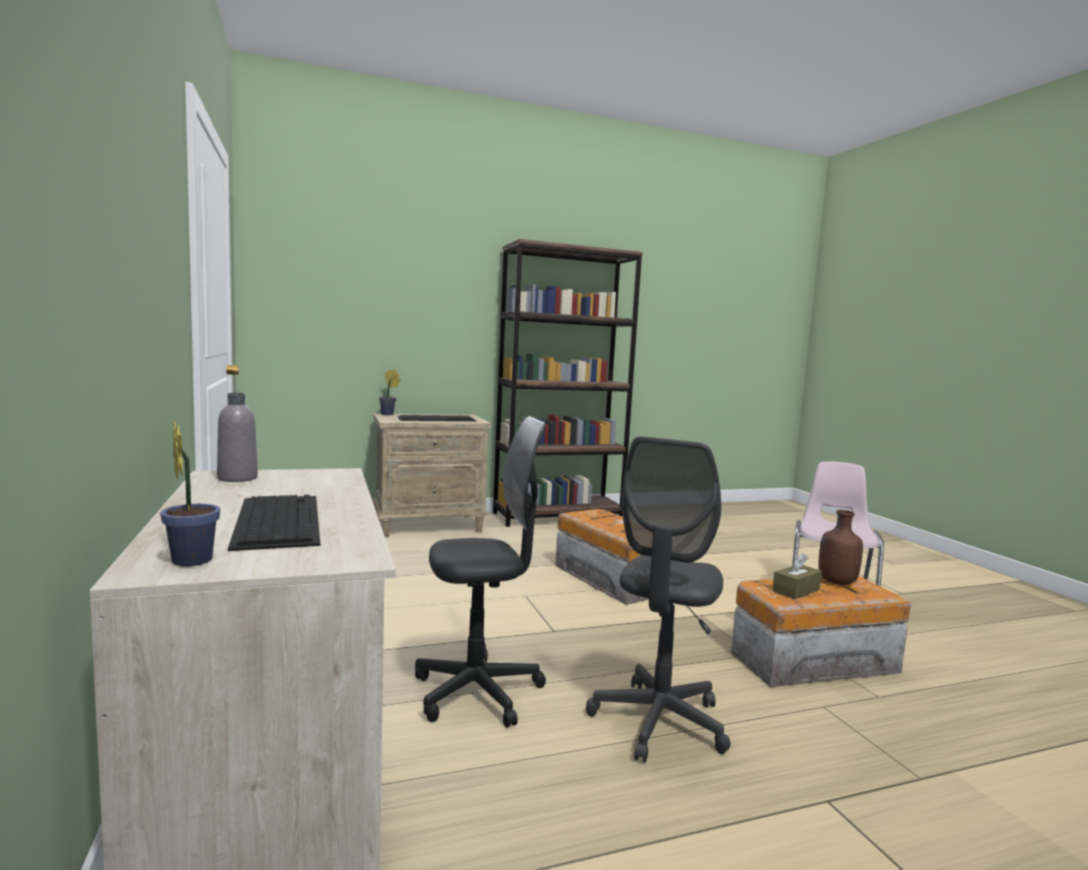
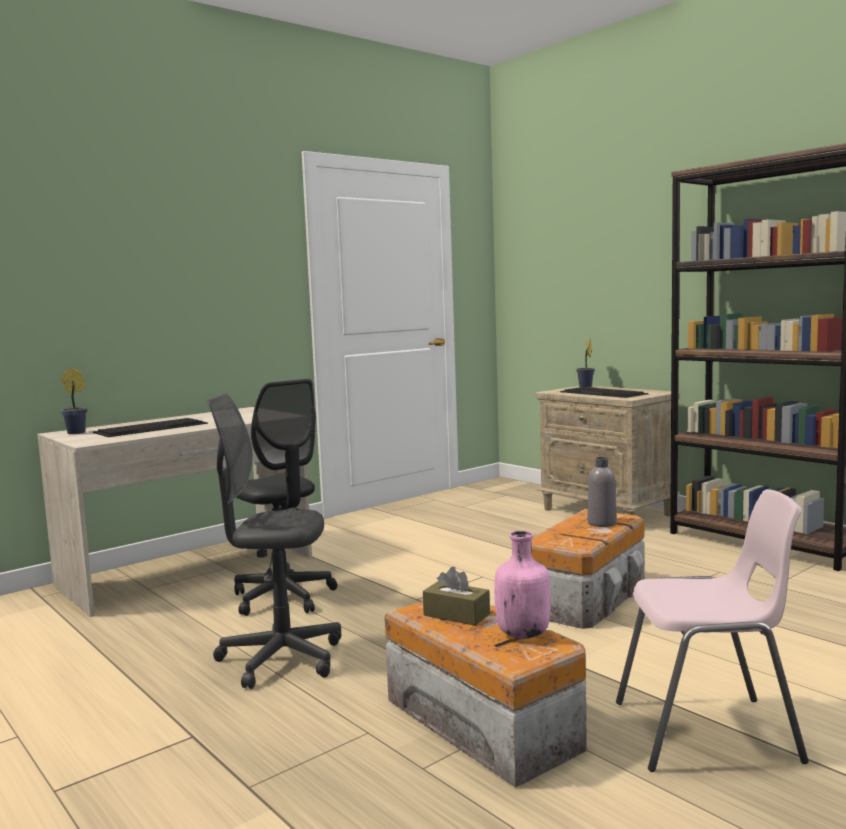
camera: 70 degrees right, 0 degrees up
grey bottle [217,393,258,482] -> grey bottle moved to [587,457,617,527]
brown bottle [819,510,863,585] -> pink bottle [494,531,551,638]

